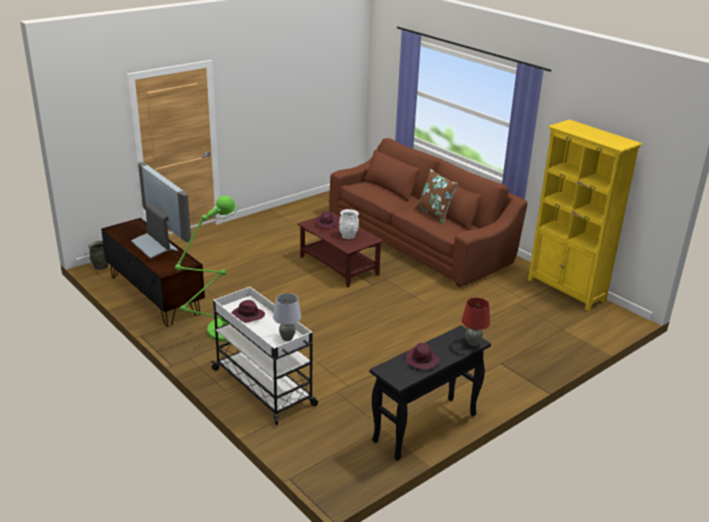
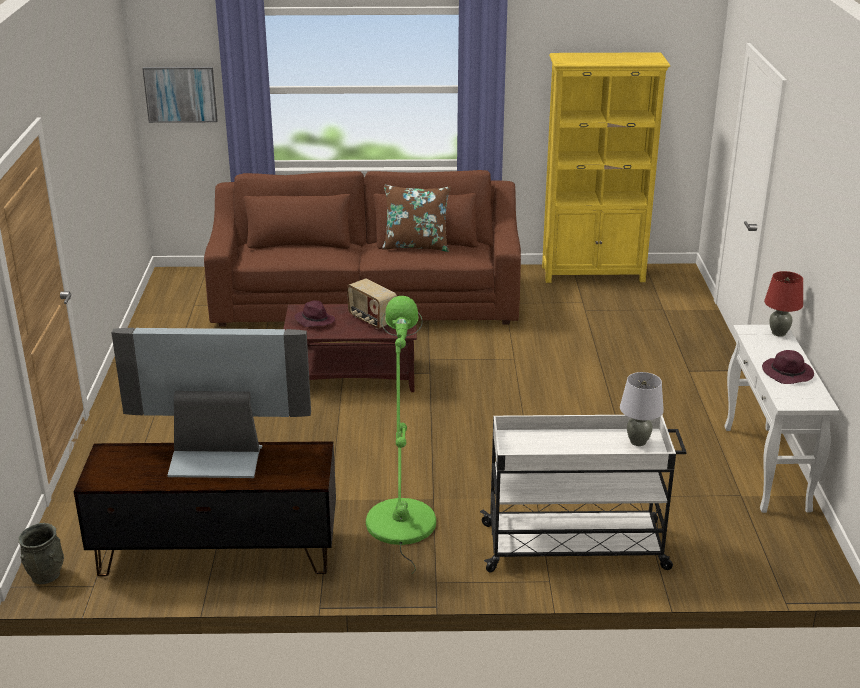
camera: 50 degrees left, 0 degrees up
purple hat [232,300,265,323] -> none
white vase [339,209,359,239] -> radio [347,278,397,329]
black console table [370,325,491,461] -> white console table [724,325,839,513]
none -> picture [142,67,218,123]

